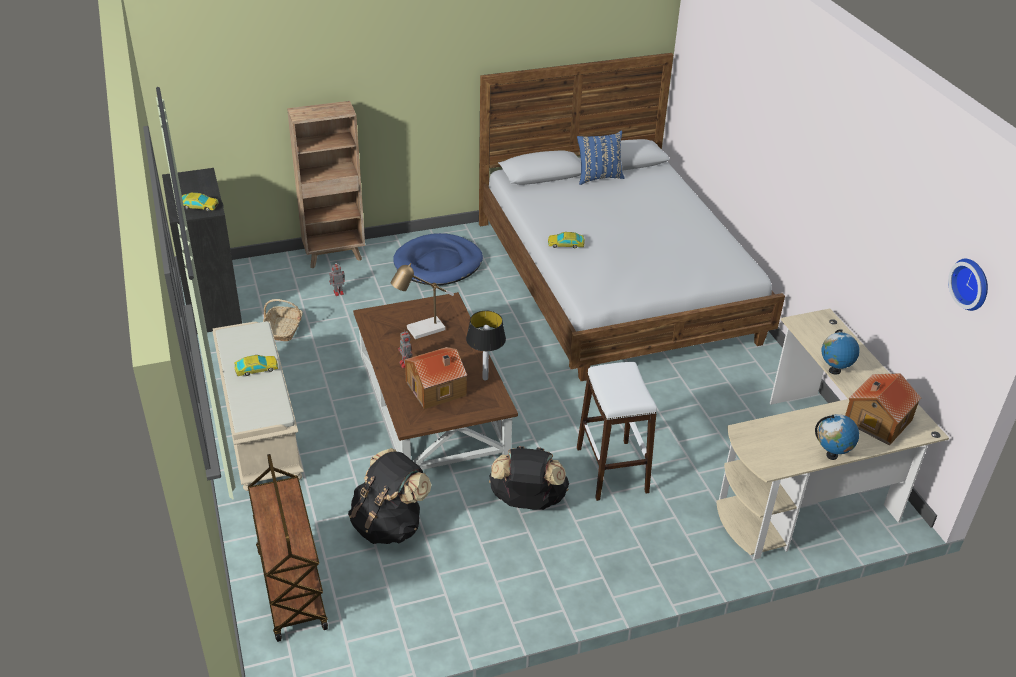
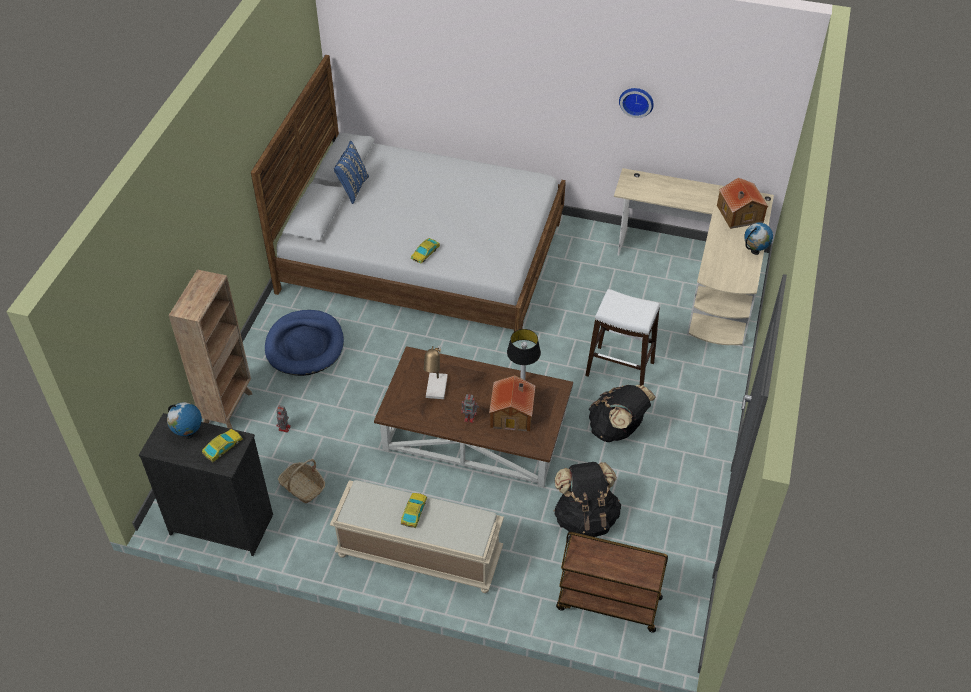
camera: 55 degrees left, 10 degrees up
globe [821,329,860,375] -> globe moved to [167,402,202,439]
wall clock [948,259,988,311] -> wall clock moved to [619,88,654,118]

